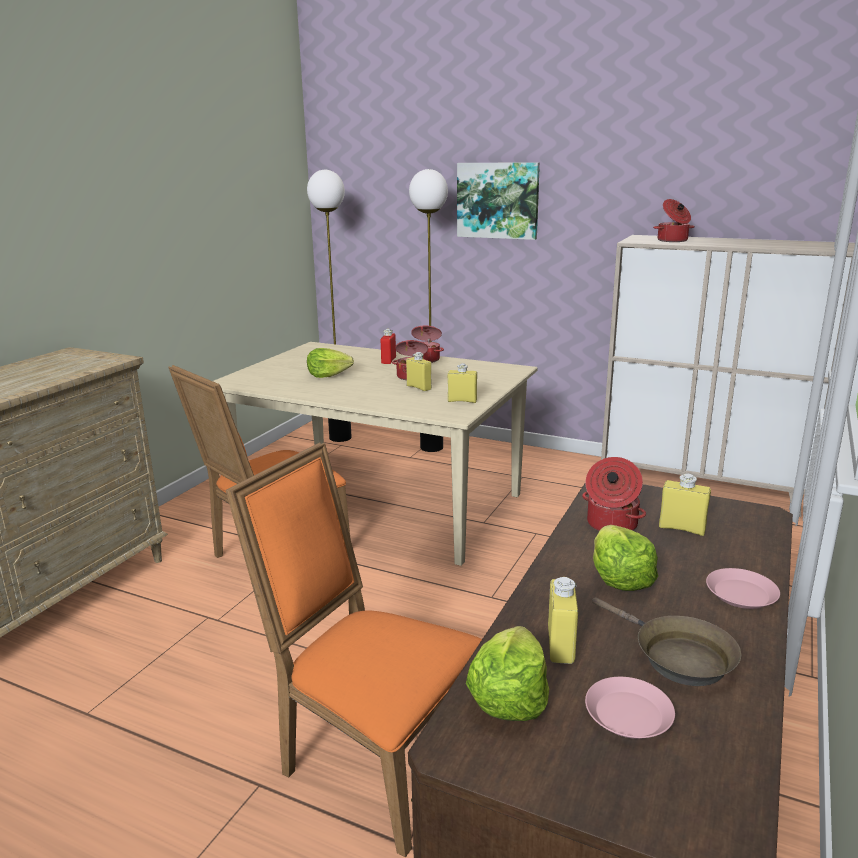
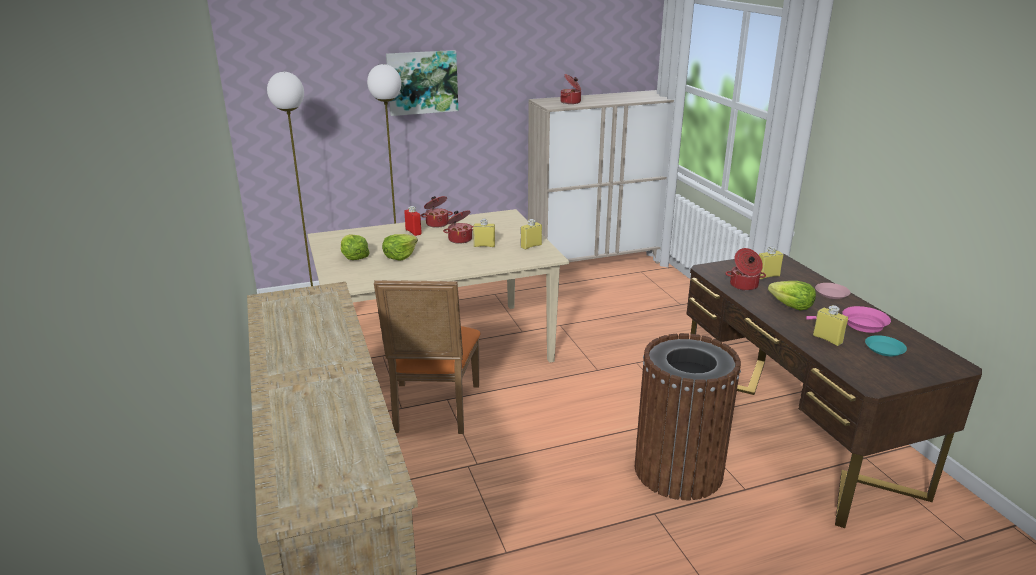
camera: 45 degrees left, 5 degrees up
orange chair [226,442,482,857] -> brown trash can [635,333,741,500]
lettuce [466,626,549,721] -> lettuce moved to [341,234,370,260]
pink plate [585,677,675,739] -> turquoise plate [865,335,907,356]
brown frying pan [592,597,741,686] -> pink frying pan [806,306,891,333]

